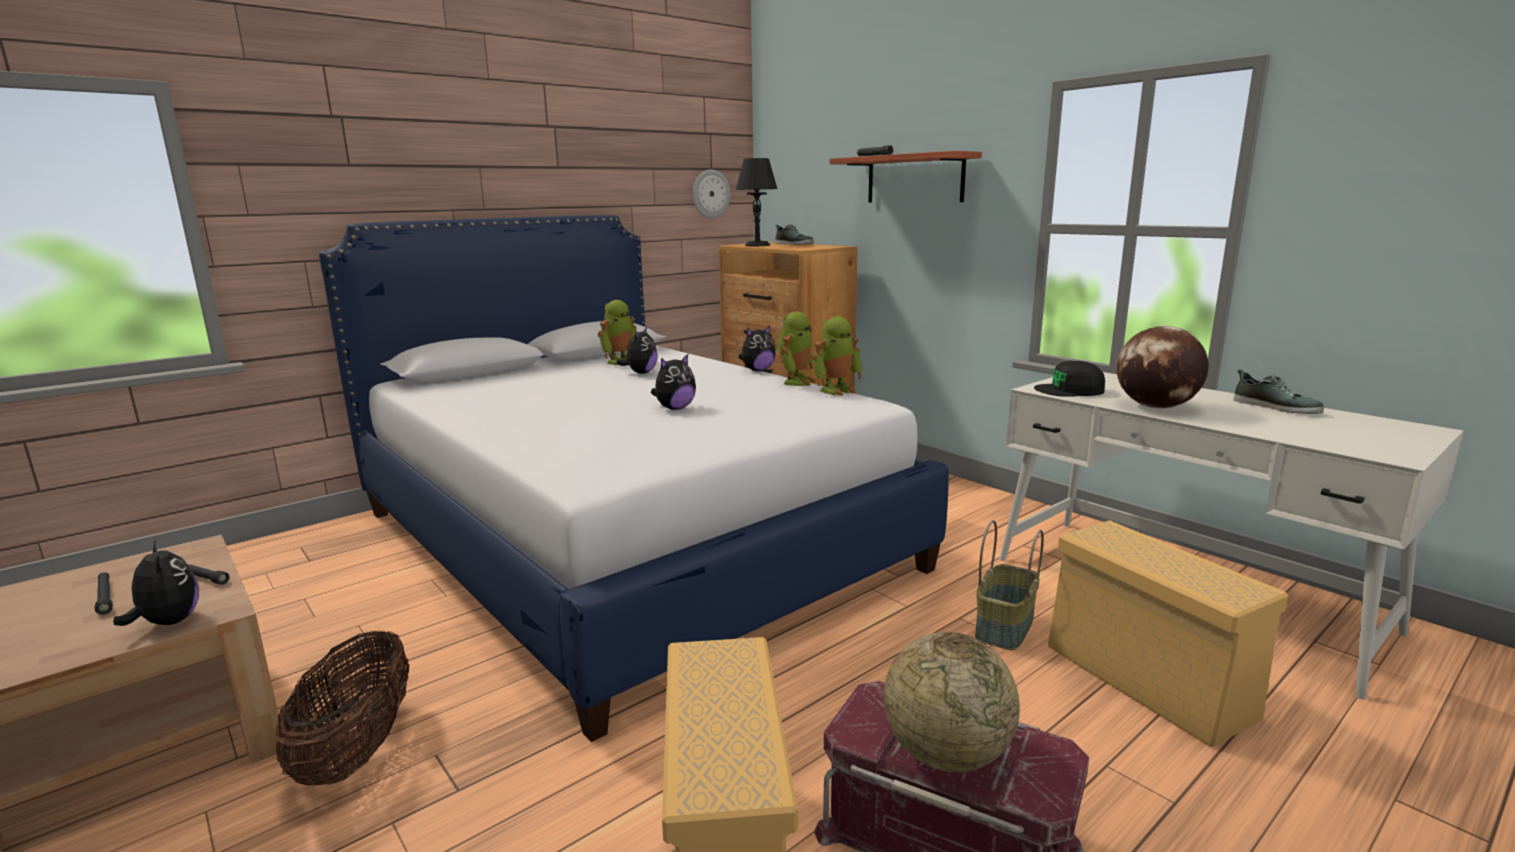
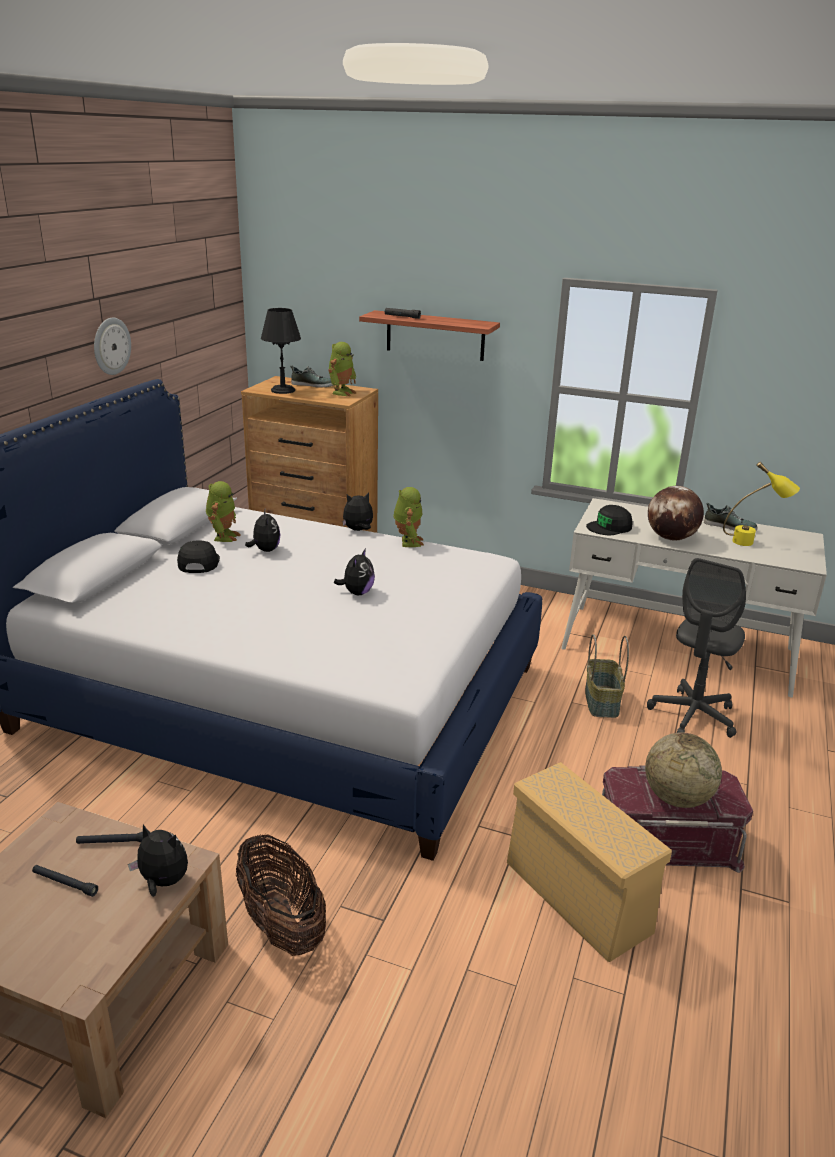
camera: 30 degrees left, 10 degrees up
wall clock [693,170,730,218] -> wall clock moved to [94,318,131,375]
plush toy [739,326,776,371] -> plush toy turned 135 degrees counterclockwise [343,493,373,531]
toy robot [811,317,863,396] -> toy robot moved to [328,342,356,396]
beige storage box [1048,520,1288,747] -> grey office chair [647,558,746,738]
none -> black cap [177,540,220,573]
none -> yellow table lamp [723,462,800,546]

